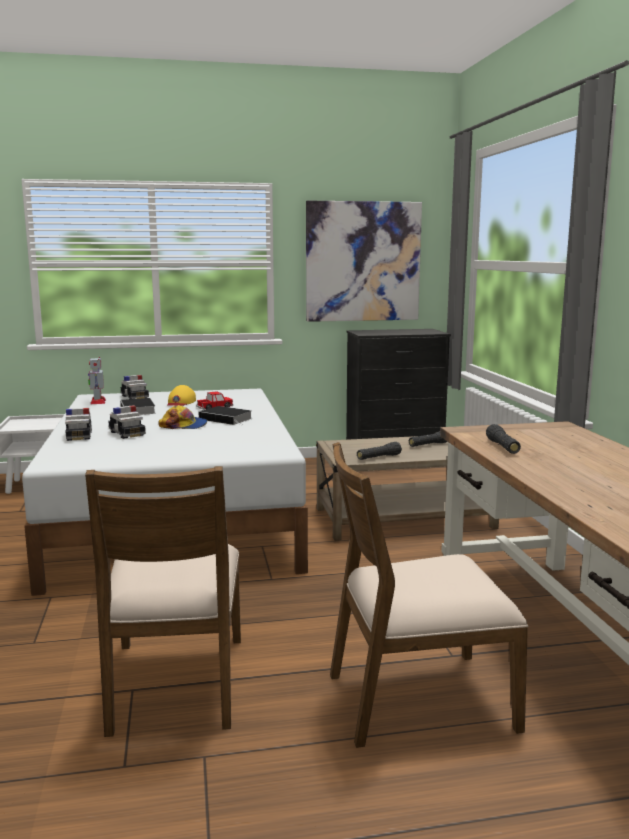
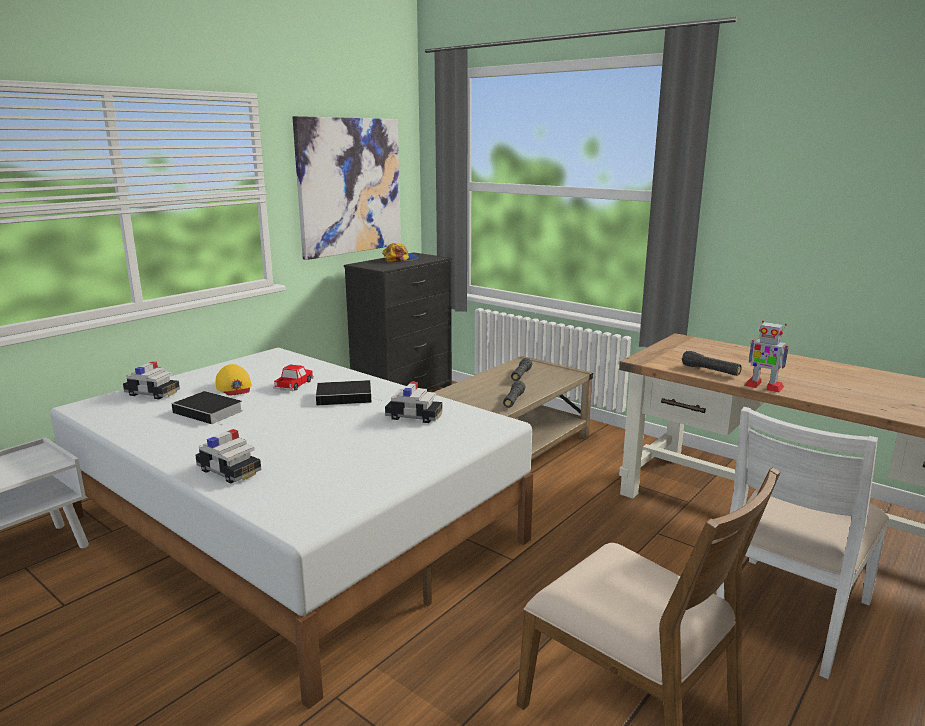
camera: 40 degrees left, 5 degrees up
toy robot [88,357,106,404] -> toy robot moved to [744,321,789,392]
toy car [108,405,146,439] -> toy car moved to [385,381,443,423]
cap [158,405,207,429] -> cap moved to [382,243,418,262]
brown chair [330,442,528,748] -> white chair [716,407,889,679]

